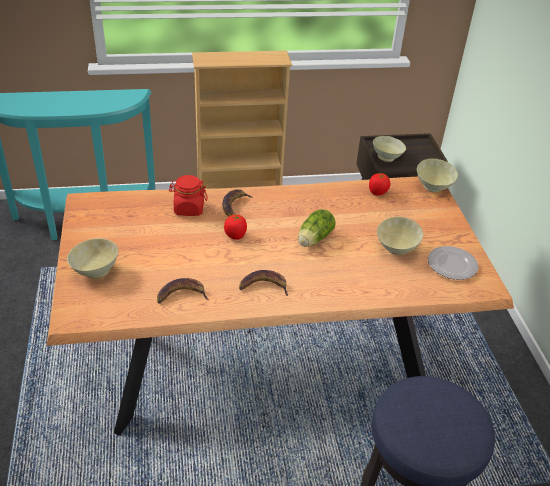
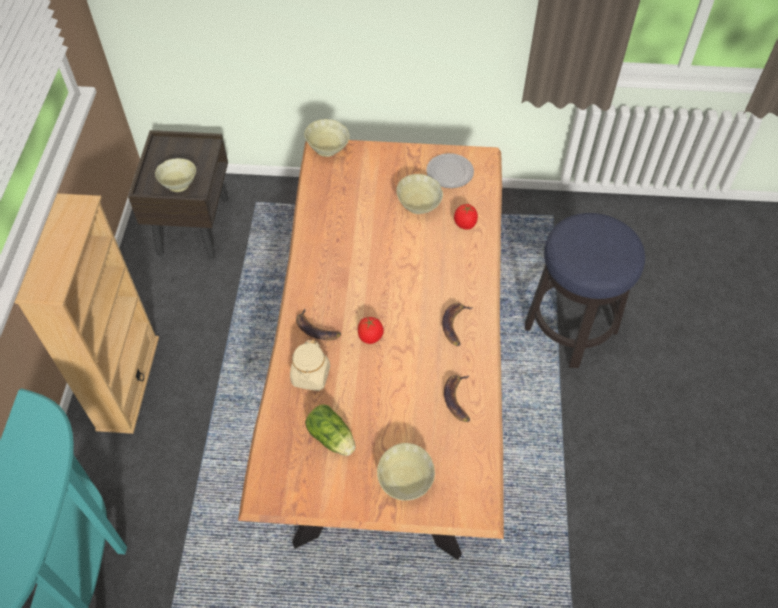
camera: 75 degrees left, 15 degrees up
red jar [169,175,208,216] -> beige jar [290,340,330,391]
lettuce [298,209,336,246] -> lettuce moved to [305,404,355,456]
tomato [369,173,390,196] -> tomato moved to [454,204,478,230]

